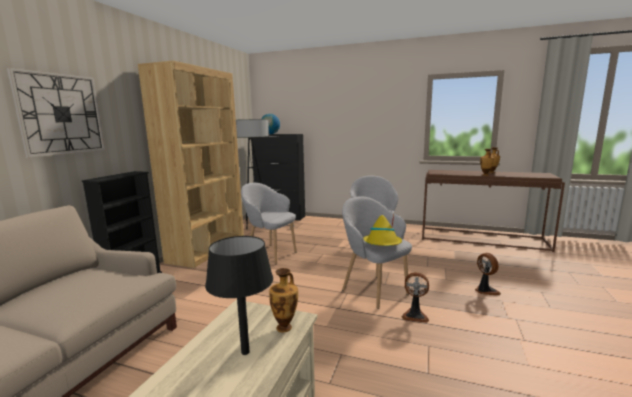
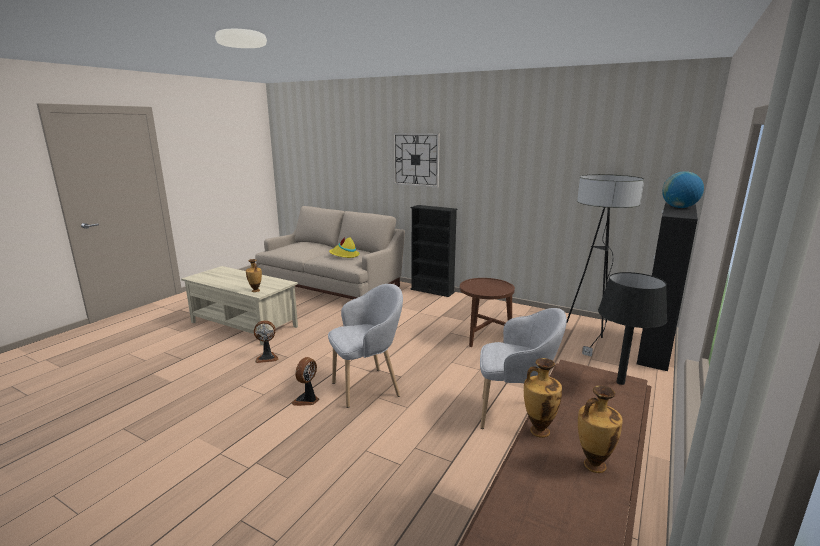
camera: 100 degrees right, 5 degrees up
brown bookcase [138,61,244,268] -> none
black table lamp [205,236,273,355] -> black table lamp moved to [598,272,667,385]
grey armchair [241,183,297,264] -> brown side table [460,278,515,347]
yellow hat [363,215,402,246] -> yellow hat moved to [329,237,360,258]
fan [475,253,501,295] -> fan moved to [254,320,278,363]

